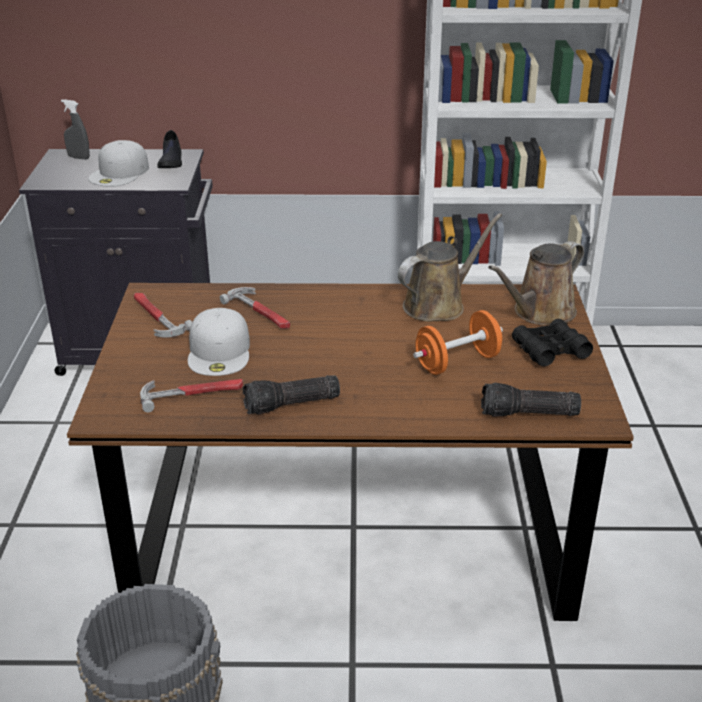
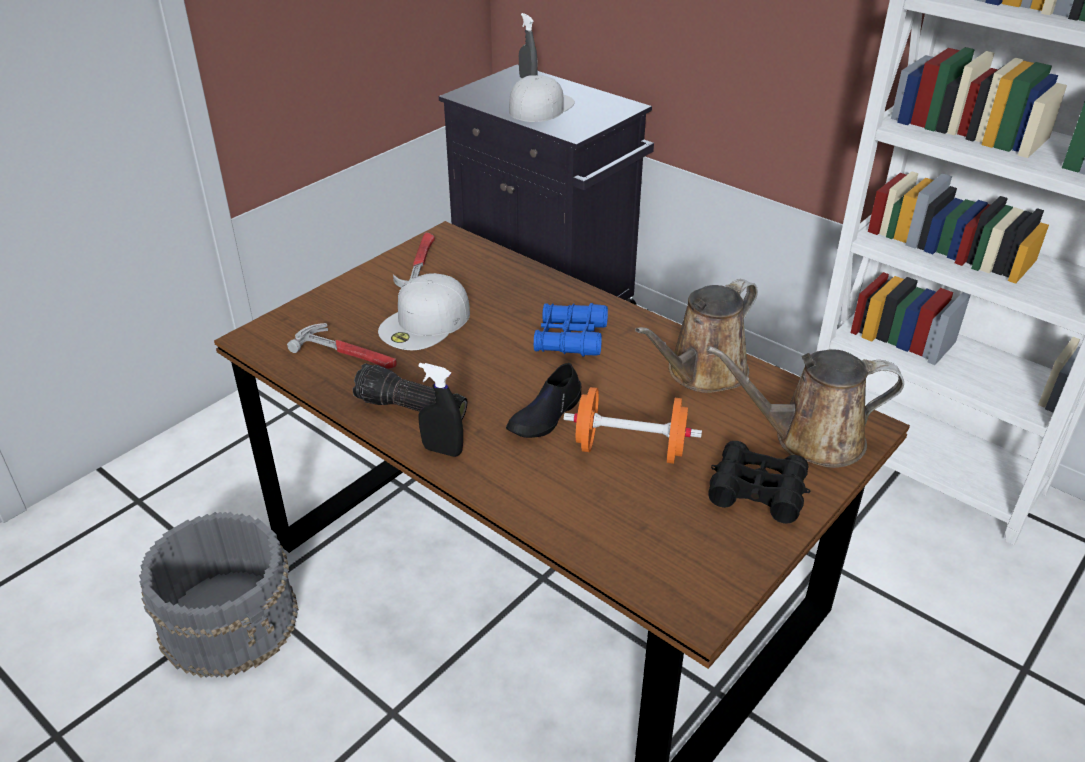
camera: 40 degrees right, 5 degrees up
white cap [88,140,149,187] -> white cap turned 150 degrees clockwise [509,75,575,122]
black shoe [157,130,182,168] -> black shoe moved to [506,363,581,438]
hammer [219,287,290,329] -> none
brown watering can [398,213,502,322] -> brown watering can turned 135 degrees clockwise [635,279,758,393]
flashlight [481,383,581,417] -> none
none -> black spray bottle [418,363,463,457]
none -> blue binoculars [534,303,608,357]

